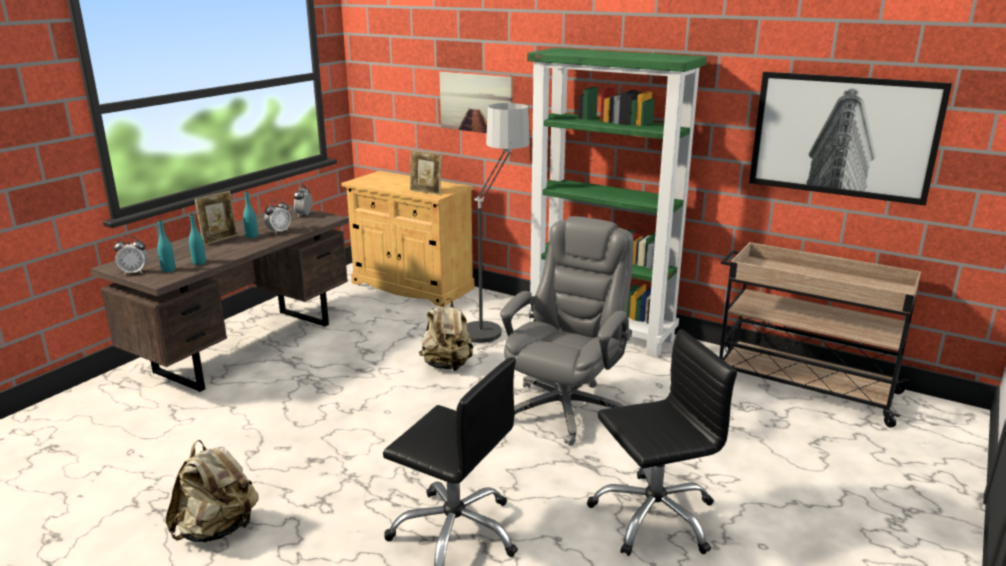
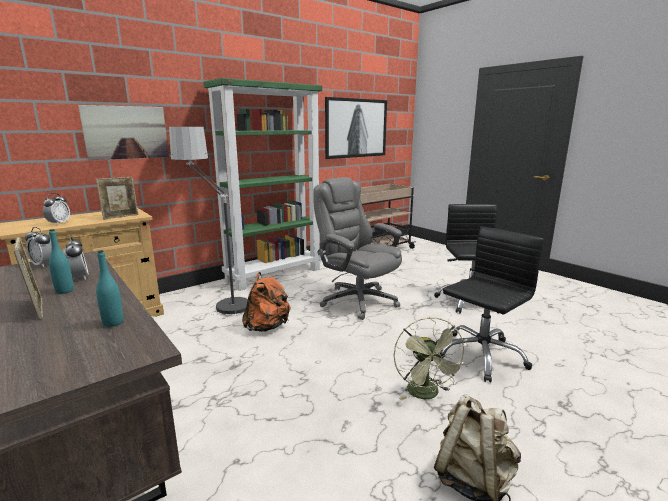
camera: 70 degrees left, 5 degrees down
alarm clock [114,236,148,274] -> alarm clock moved to [43,193,70,225]
turquoise bottle [157,220,175,272] -> none
beige backpack [419,298,474,371] -> orange backpack [242,272,291,332]
none -> green fan [394,317,468,401]

